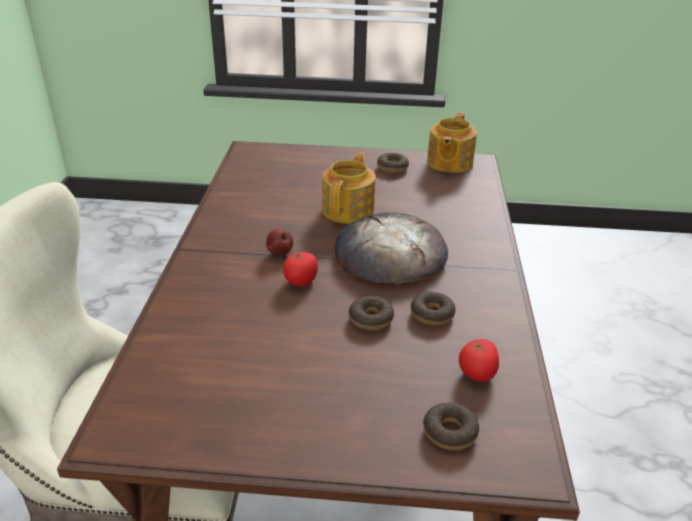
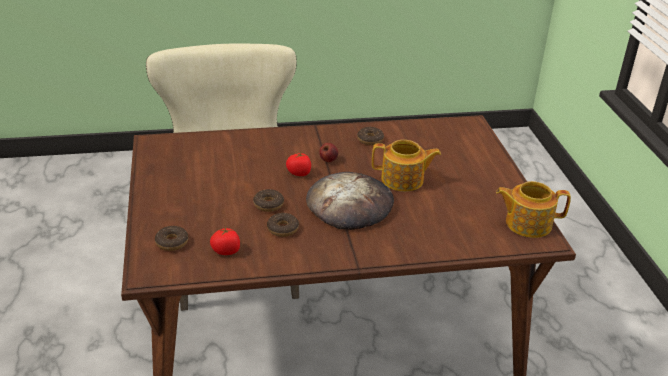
camera: 75 degrees right, 0 degrees up
donut [377,153,409,173] -> donut moved to [357,127,384,145]

